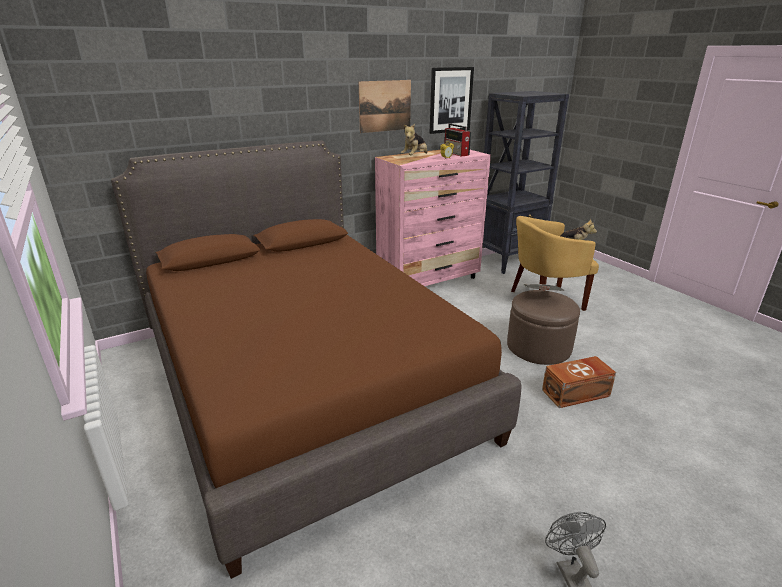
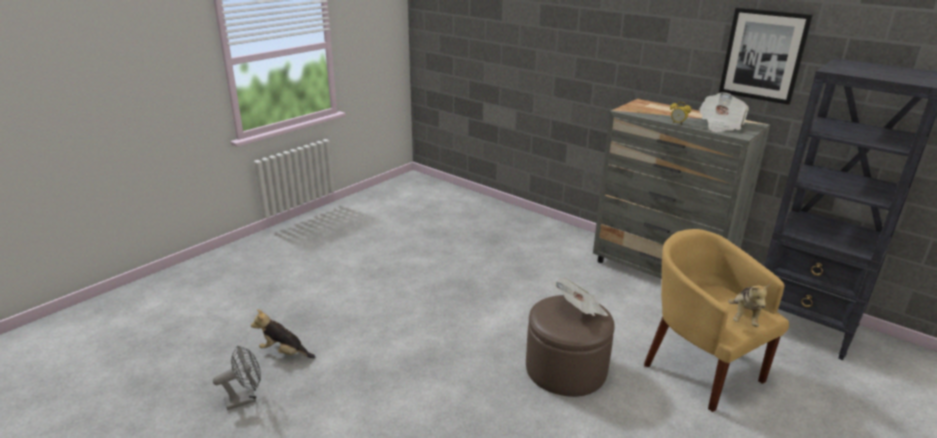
camera: 70 degrees right, 0 degrees up
brown bed [111,141,521,579] -> none
picture [359,80,411,133] -> none
pink dresser [375,150,491,286] -> grey dresser [593,99,770,279]
plush toy [401,124,427,155] -> plush toy moved to [251,309,316,358]
radio [445,123,471,157] -> newspaper [699,92,749,132]
brown storage box [542,356,616,408] -> none

